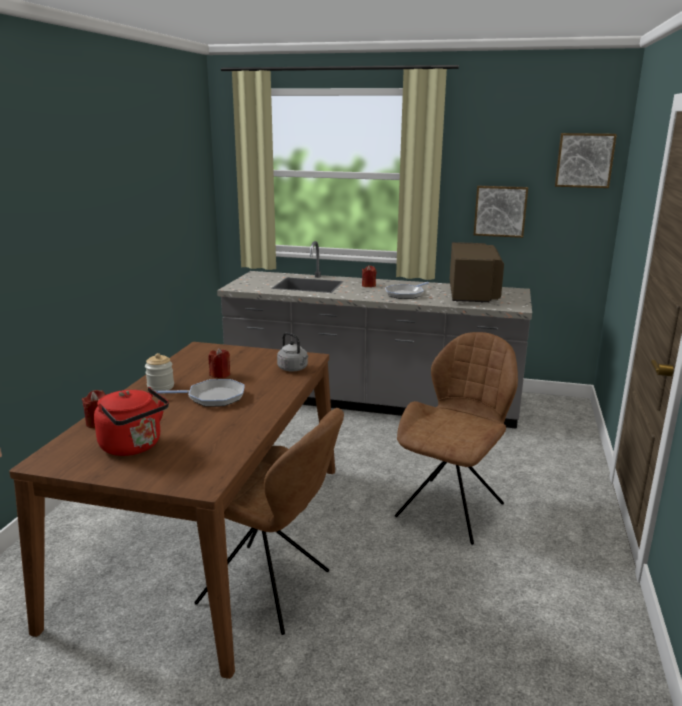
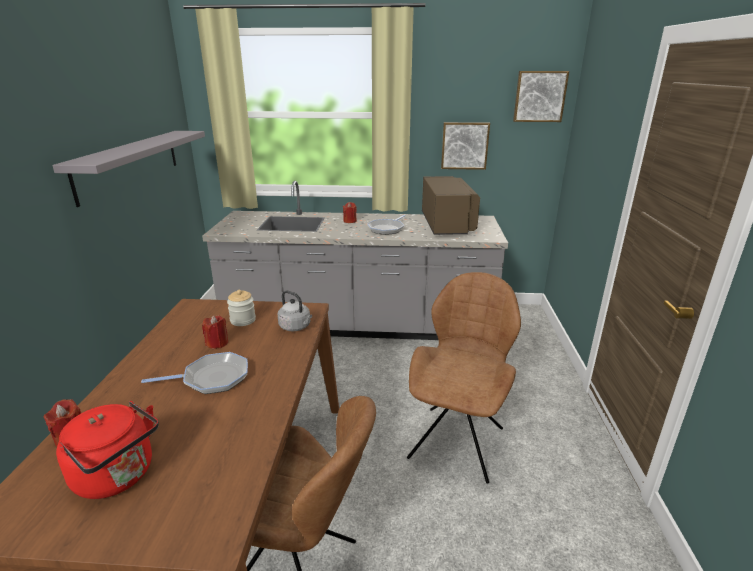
camera: 10 degrees left, 5 degrees up
jar [145,353,174,391] -> jar moved to [227,290,256,326]
none -> grey shelf [52,131,205,207]

